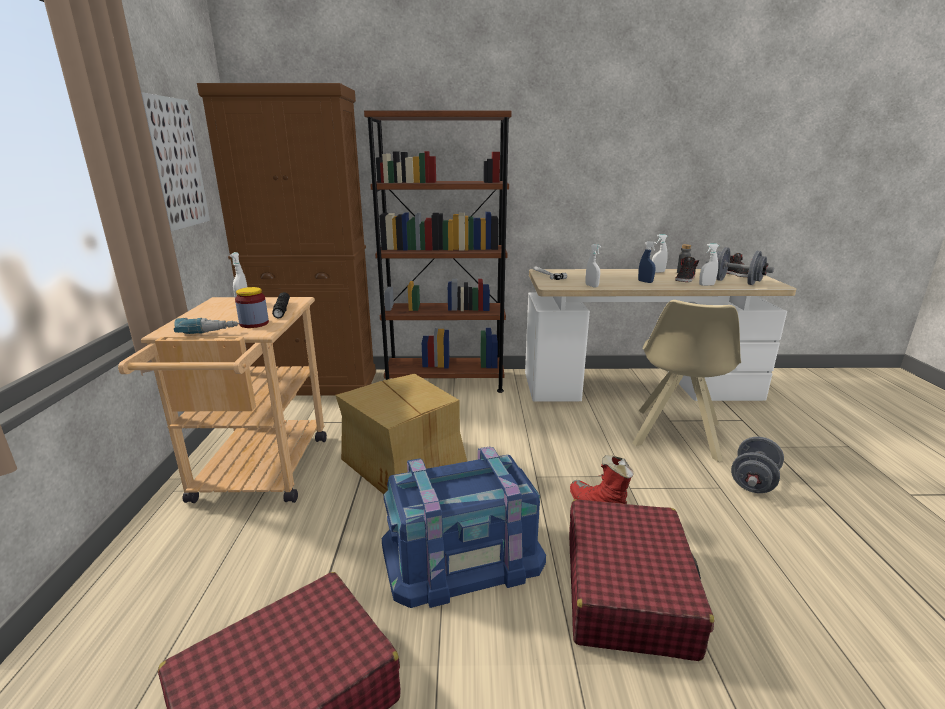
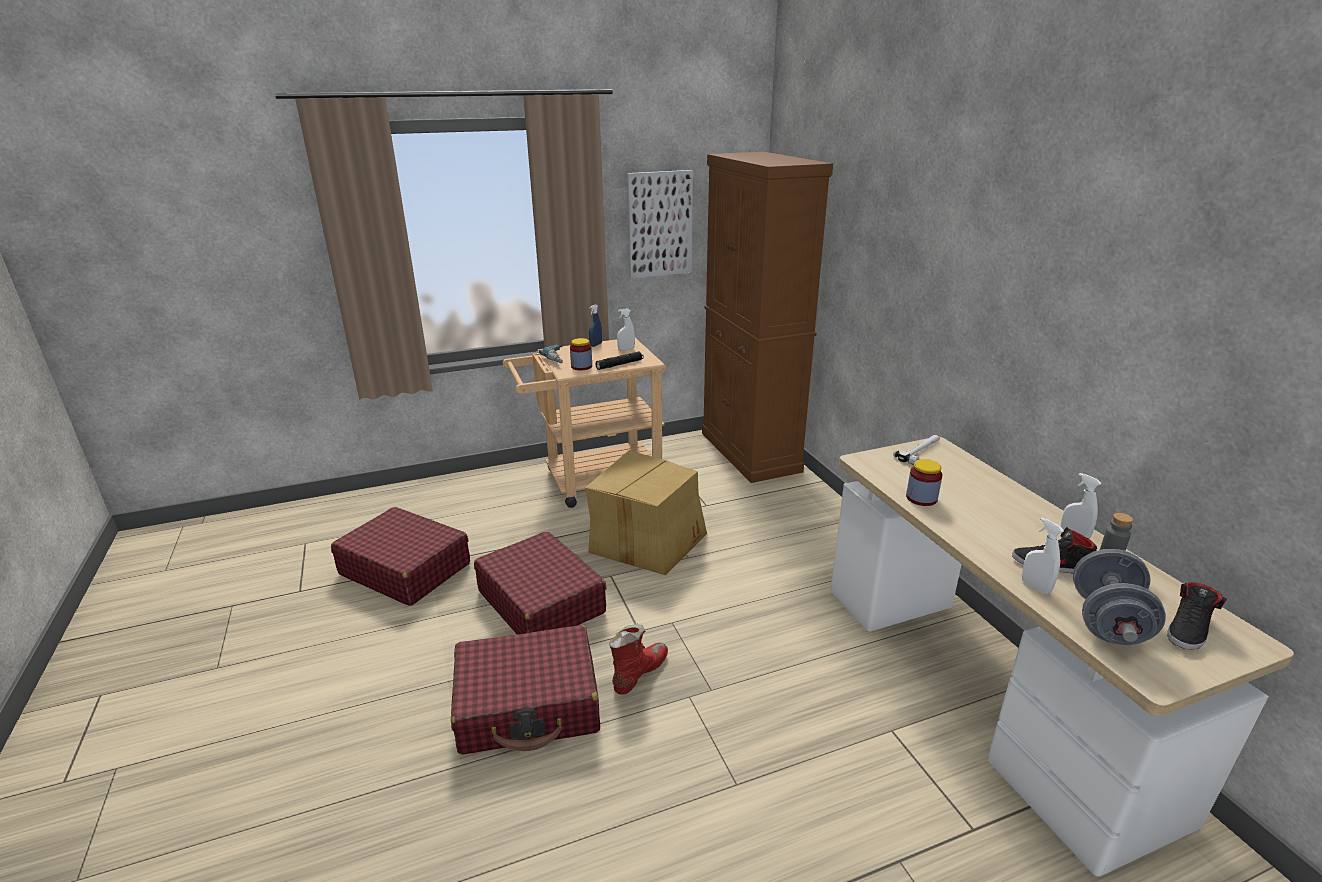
camera: 70 degrees right, 5 degrees up
brown bookcase [364,111,512,393] -> none
blue storage box [382,446,546,608] -> red suitcase [474,531,607,635]
white spray bottle [585,244,601,287] -> none
beige chair [632,300,741,462] -> none
blue spray bottle [638,241,657,283] -> blue spray bottle moved to [589,304,602,347]
grey dumbbell [731,437,784,493] -> none
none -> jar [906,459,942,506]

